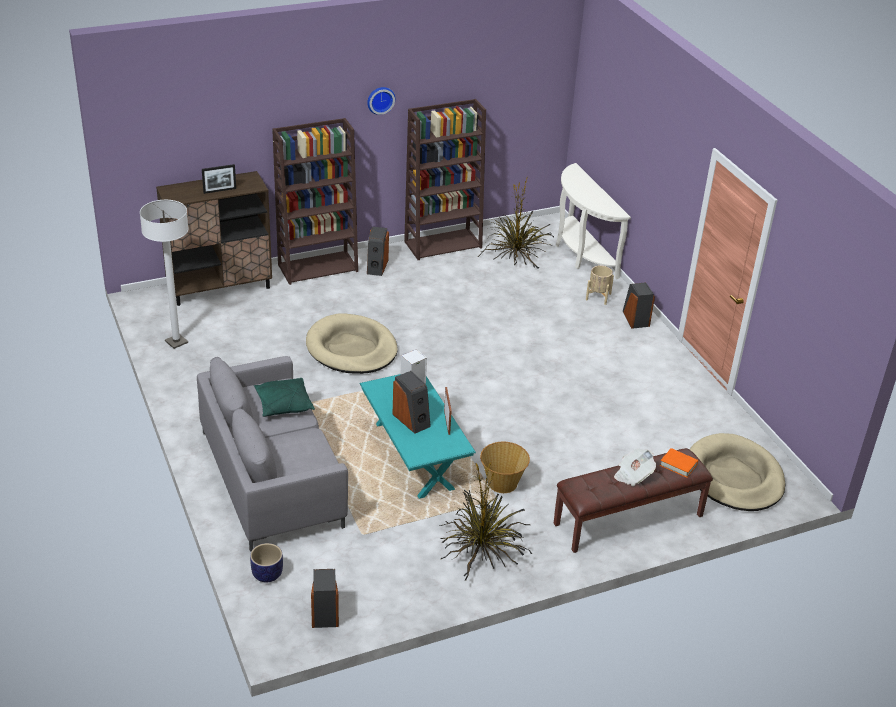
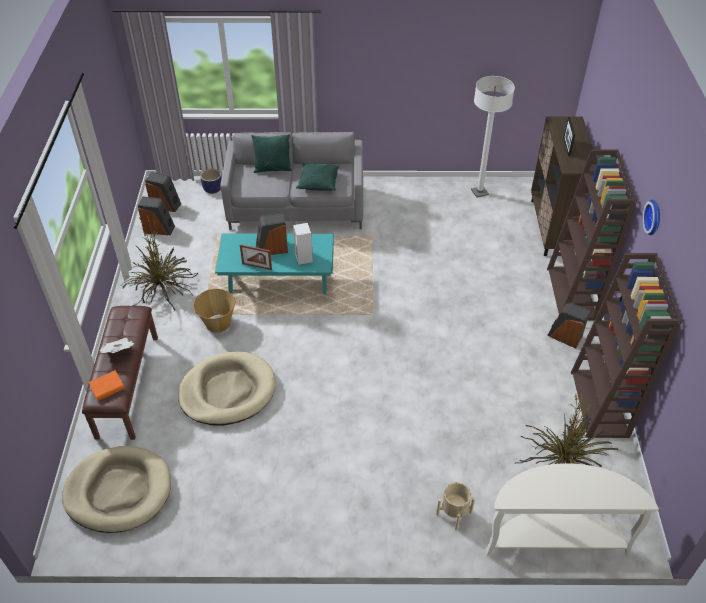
camera: 115 degrees right, 10 degrees up
beige dog bed [306,314,398,374] -> beige dog bed moved to [178,352,276,426]
speaker [623,282,655,329] -> speaker moved to [138,197,175,235]
none -> green pillow [251,134,292,173]

